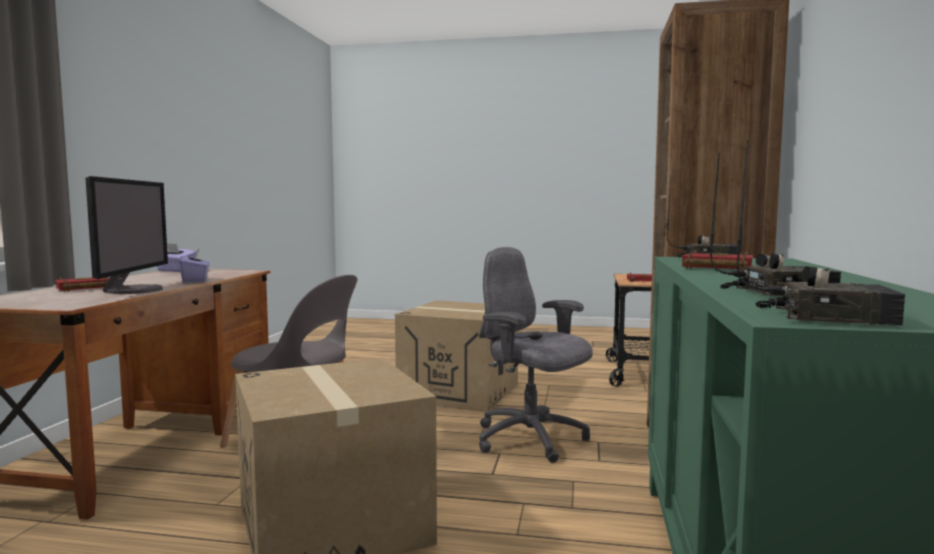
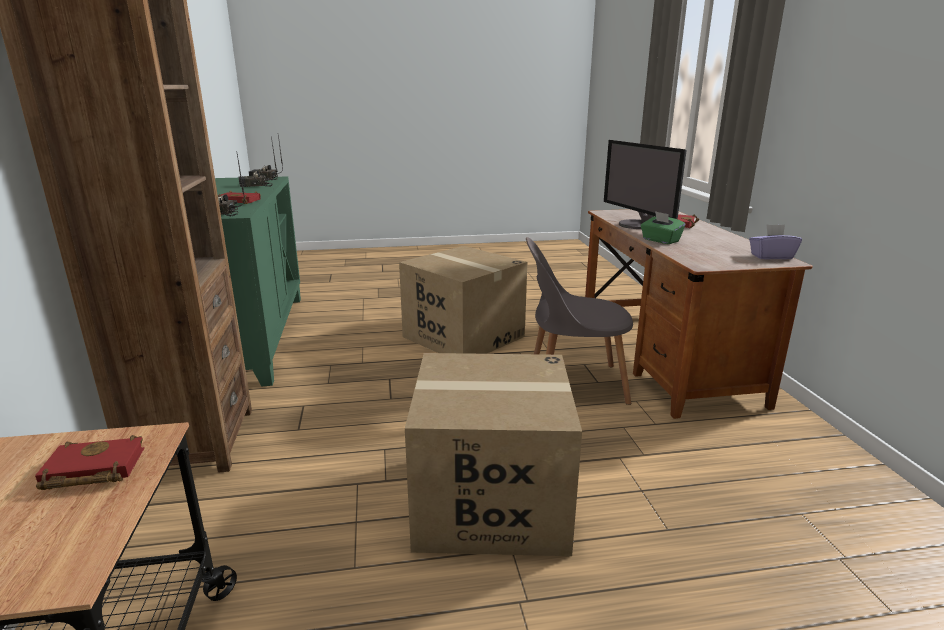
camera: 160 degrees right, 15 degrees up
purple tissue box [179,249,210,282] -> green tissue box [641,211,685,244]
grey office chair [479,247,593,463] -> none

